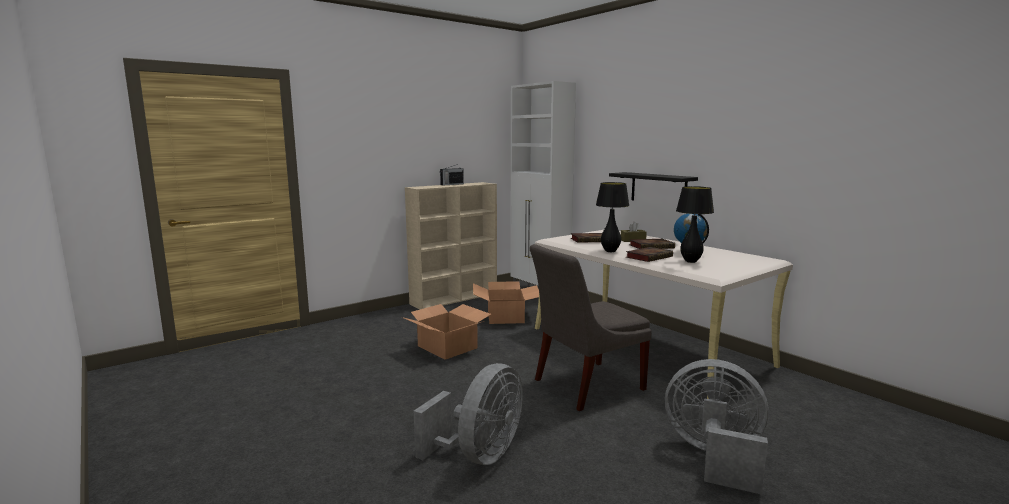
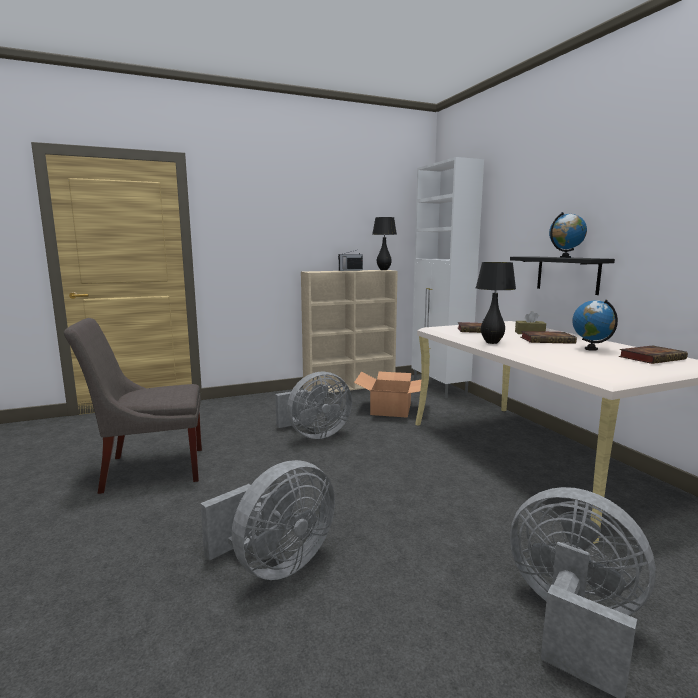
camera: 15 degrees right, 0 degrees up
cardboard box [402,304,491,360] -> grey fan [275,372,352,439]
grey chair [530,244,652,411] -> grey chair moved to [64,318,202,494]
book [626,247,673,262] -> book moved to [619,346,688,364]
black table lamp [676,186,714,263] -> black table lamp moved to [372,217,397,270]
none -> globe [549,212,587,258]

